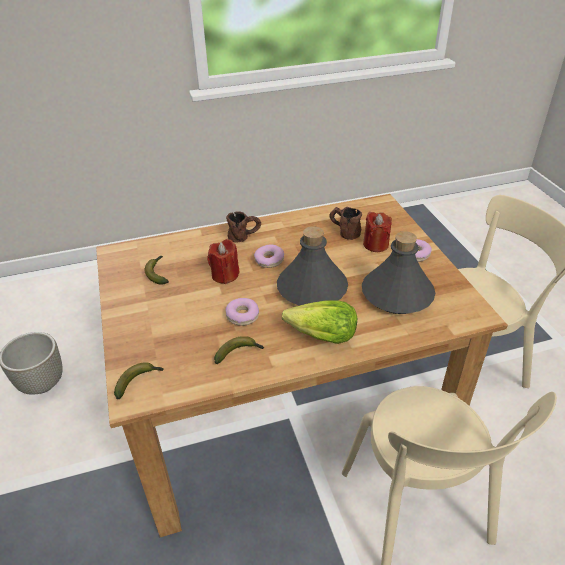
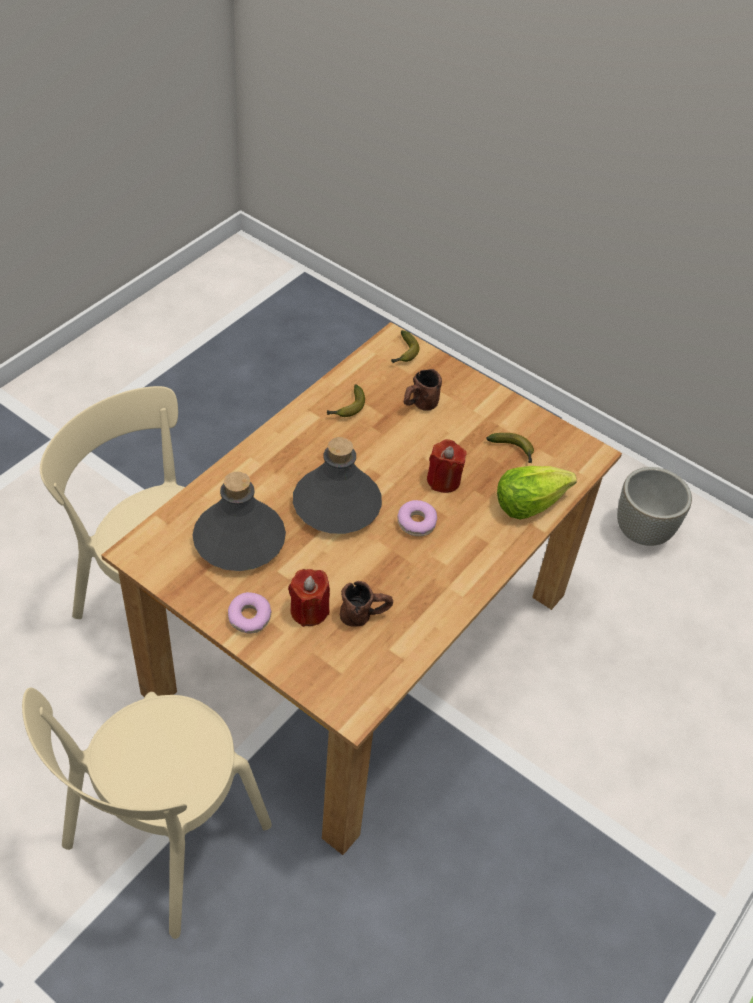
camera: 140 degrees right, 10 degrees up
donut [225,298,259,326] -> none
brown mug [226,211,261,242] -> brown mug moved to [404,369,442,411]
lettuce [282,301,357,344] -> lettuce moved to [497,466,577,520]

